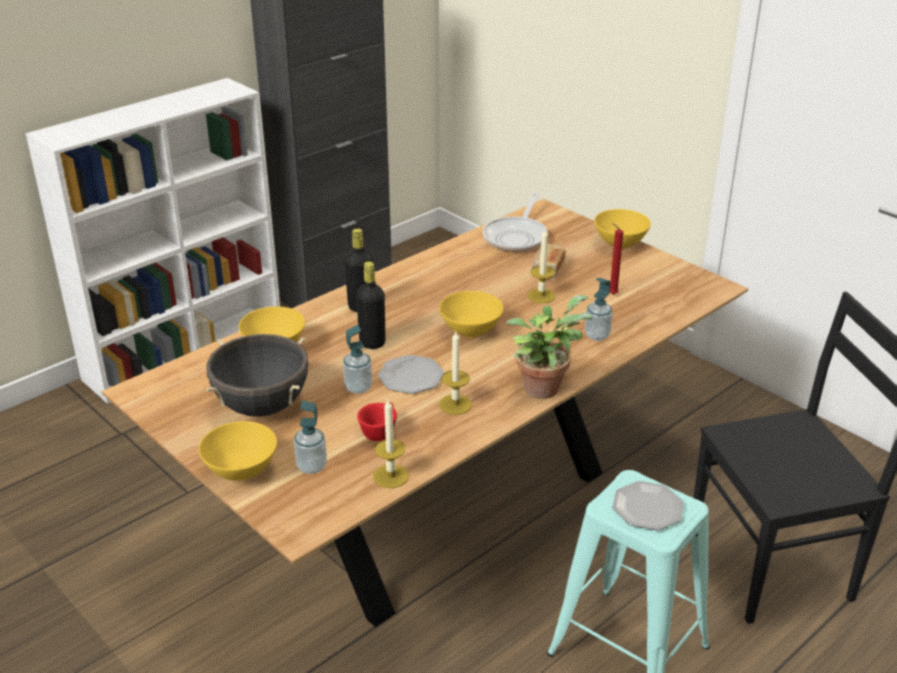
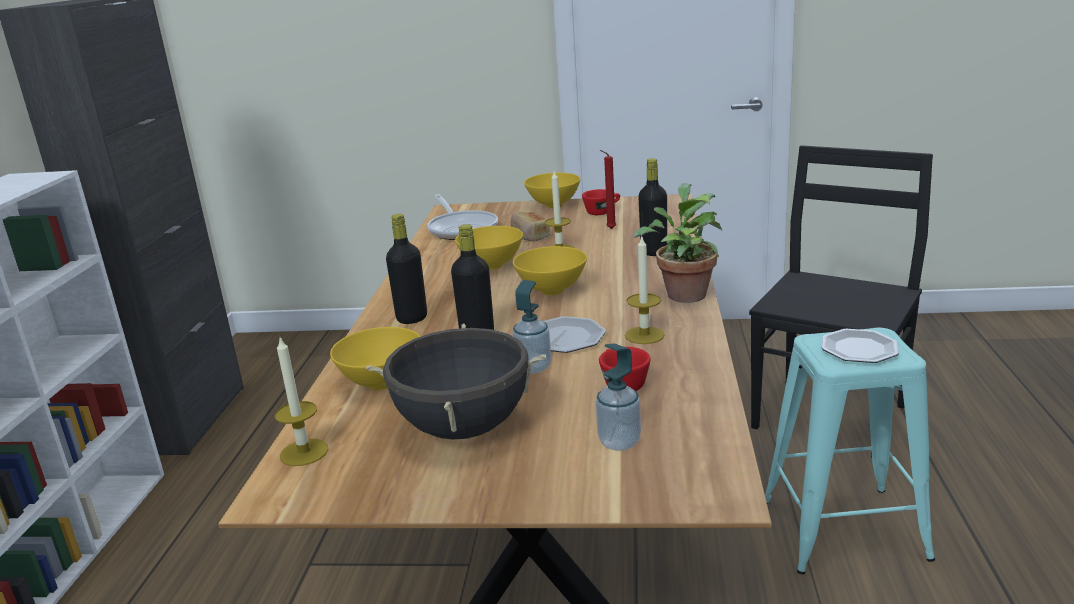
camera: 40 degrees left, 10 degrees down
yellow bowl [199,421,277,481] -> yellow bowl moved to [455,226,523,270]
candle [373,399,409,488] -> candle moved to [275,337,329,466]
soap dispenser [585,278,613,341] -> black bottle [638,158,667,256]
none -> red cup [582,189,620,215]

